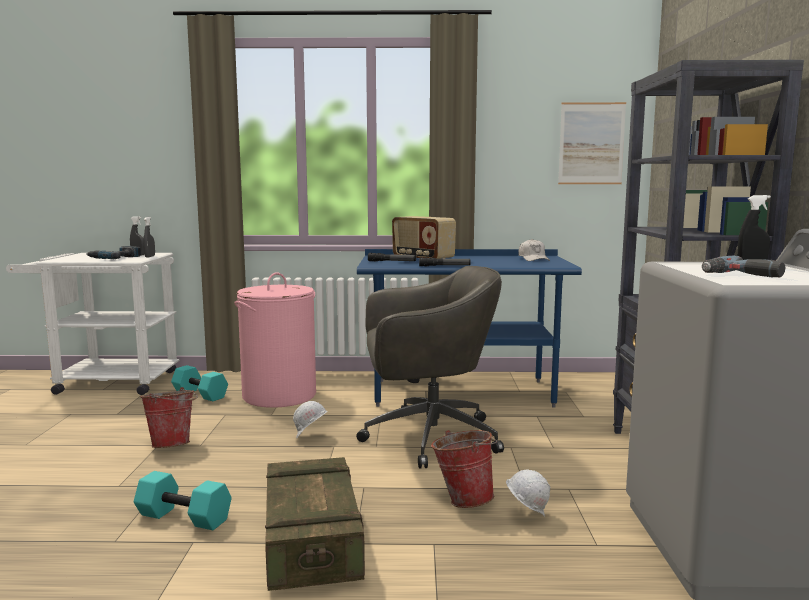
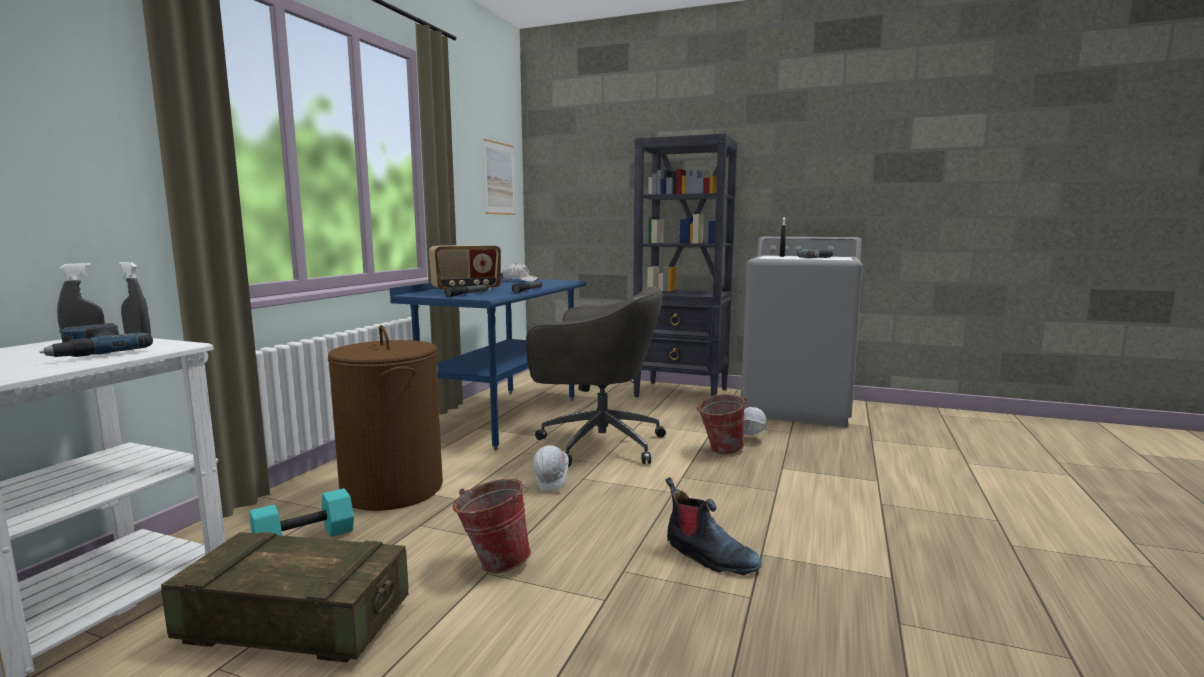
camera: 70 degrees left, 0 degrees up
turquoise dumbbell [134,471,232,530] -> boot [666,477,762,575]
pink laundry basket [234,272,316,408] -> brown laundry basket [328,325,443,511]
crate [265,457,365,591] -> crate moved to [161,532,409,662]
grey office chair [356,266,504,468] -> grey office chair turned 90 degrees clockwise [526,287,666,467]

